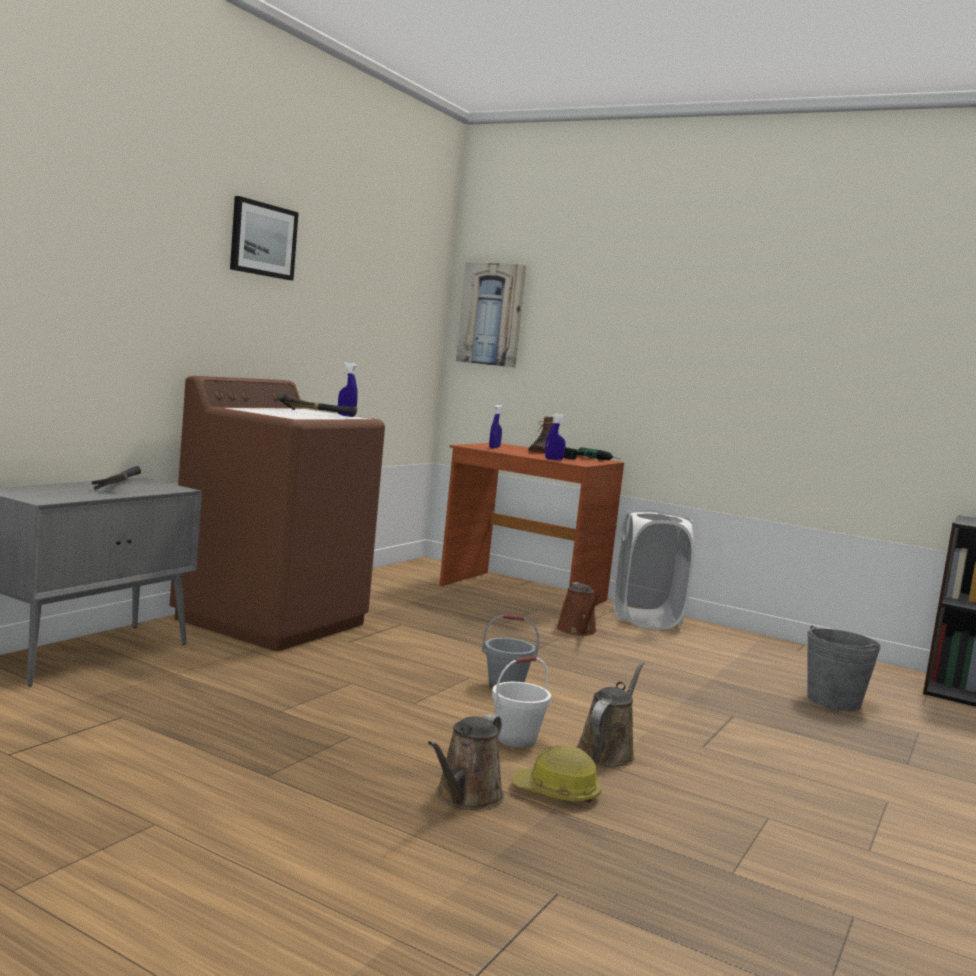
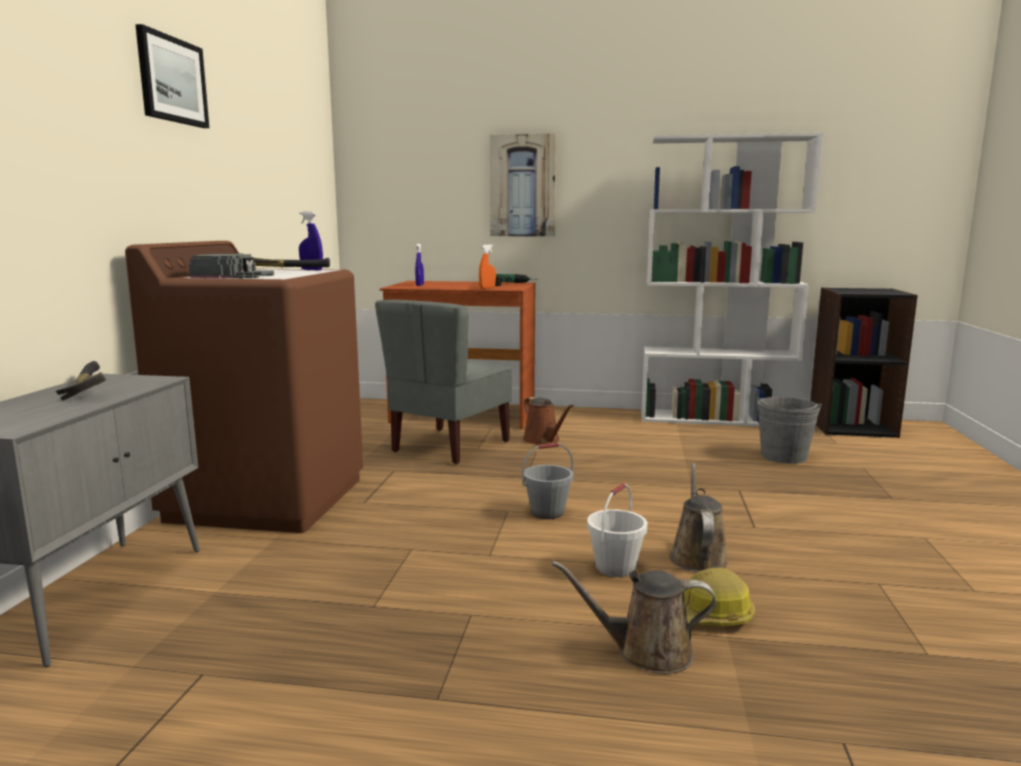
camera: 20 degrees left, 5 degrees up
brown watering can [428,714,504,810] -> brown watering can turned 90 degrees clockwise [552,561,716,674]
picture [456,262,526,368] -> picture moved to [490,133,556,237]
boot [528,417,553,453] -> none
blue spray bottle [545,414,567,460] -> orange spray bottle [479,244,496,289]
white laundry basket [613,509,695,629] -> none
none -> grey cap [189,254,274,278]
none -> grey chair [375,300,512,464]
none -> white bookcase [641,132,823,427]

